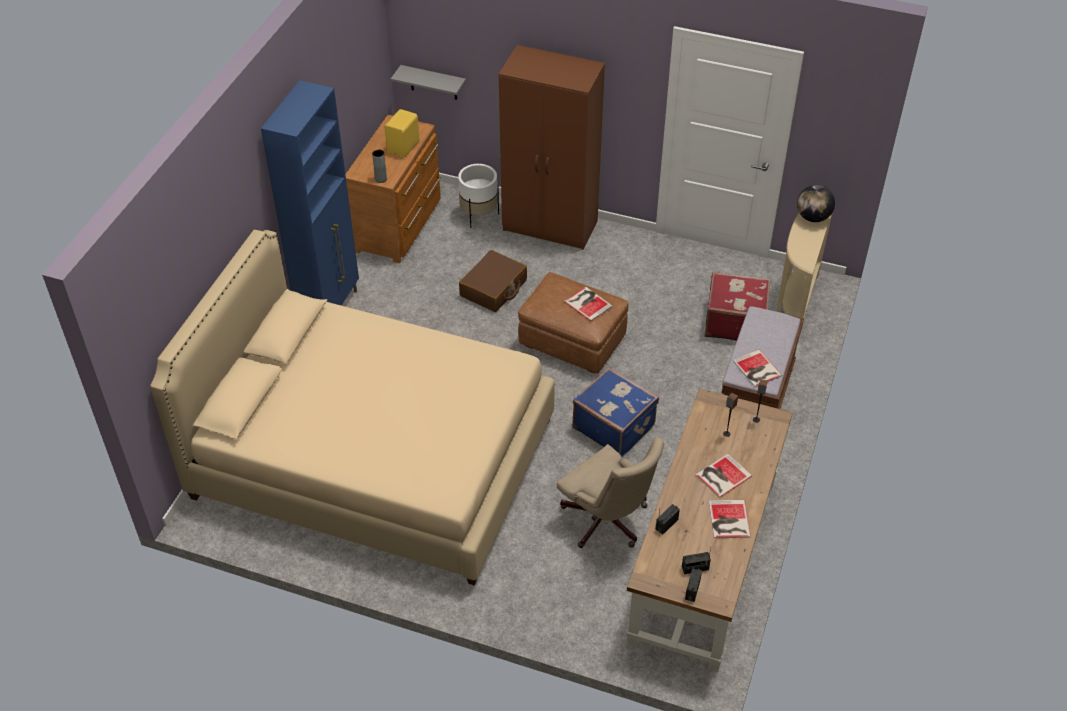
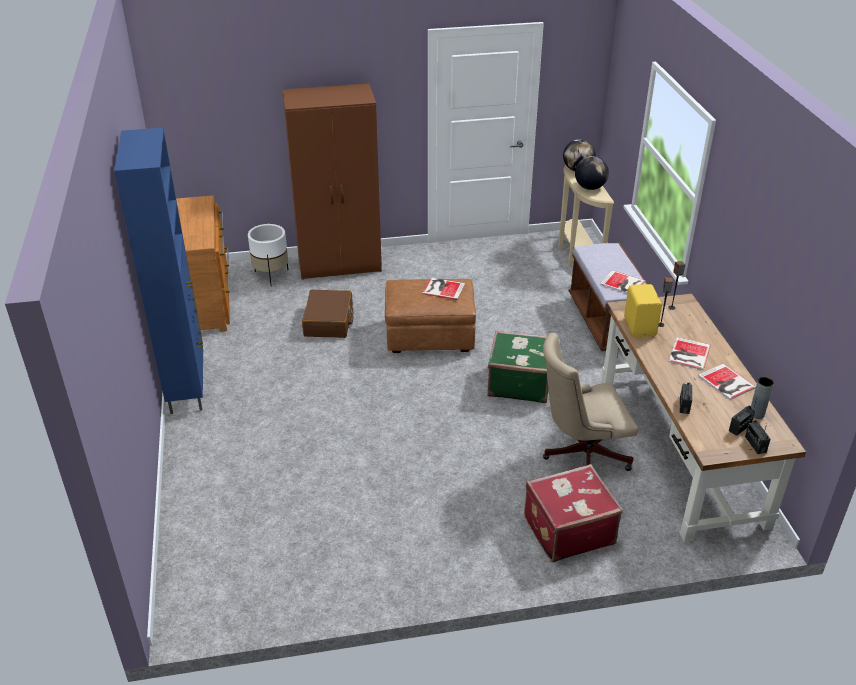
camera: 30 degrees left, 10 degrees down
beige bed [150,230,555,586] -> none
grey vase [372,150,387,183] -> grey vase moved to [751,377,774,419]
yellow speaker [385,109,420,157] -> yellow speaker moved to [624,284,662,337]
grey shelf [391,65,466,100] -> none
beige office chair [557,437,664,548] -> beige office chair turned 150 degrees clockwise [543,333,638,471]
blue suitcase [572,367,659,457] -> green suitcase [487,331,549,403]
red suitcase [705,272,771,340] -> red suitcase moved to [524,464,623,562]
none -> globe [575,156,609,190]

